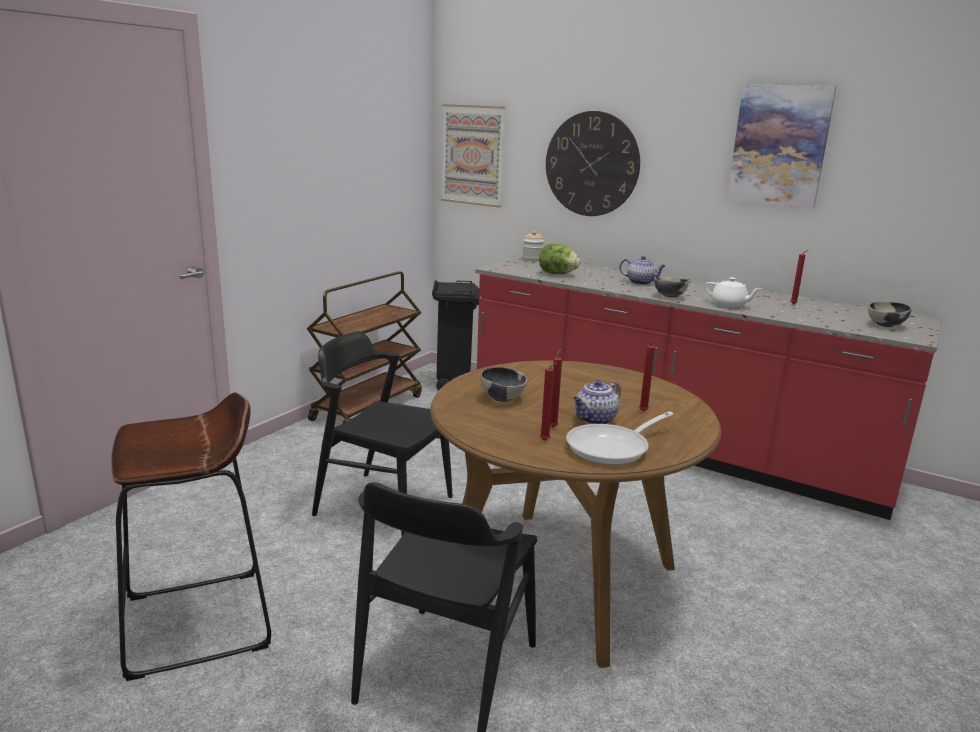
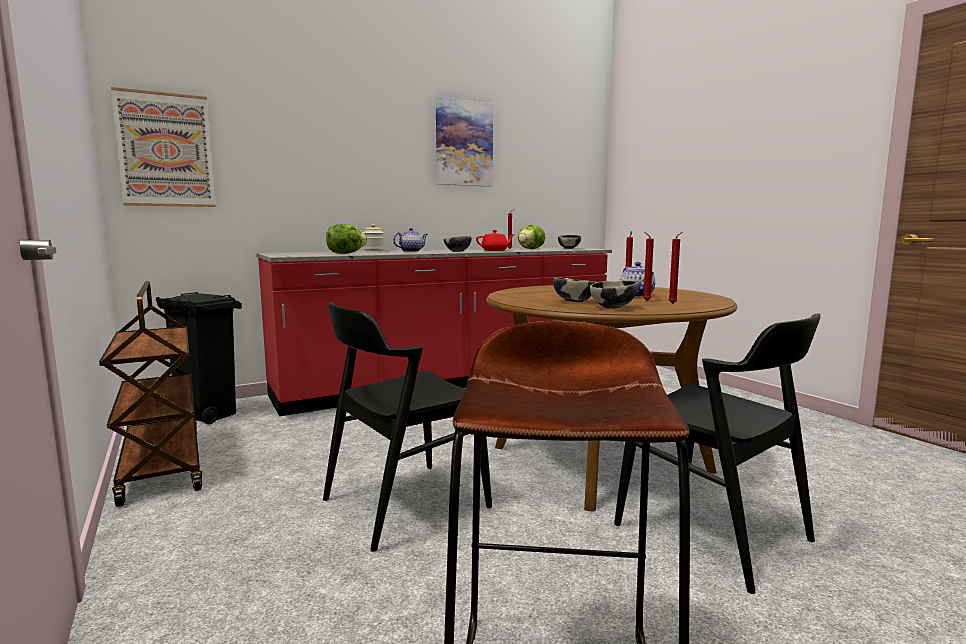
camera: 60 degrees left, 10 degrees down
jar [522,231,544,261] -> jar moved to [364,224,384,251]
wall clock [546,111,640,216] -> none
frying pan [566,411,674,465] -> none
white teapot [705,277,761,308] -> red teapot [476,230,515,251]
none -> lettuce [518,225,545,249]
none -> bowl [590,280,638,309]

